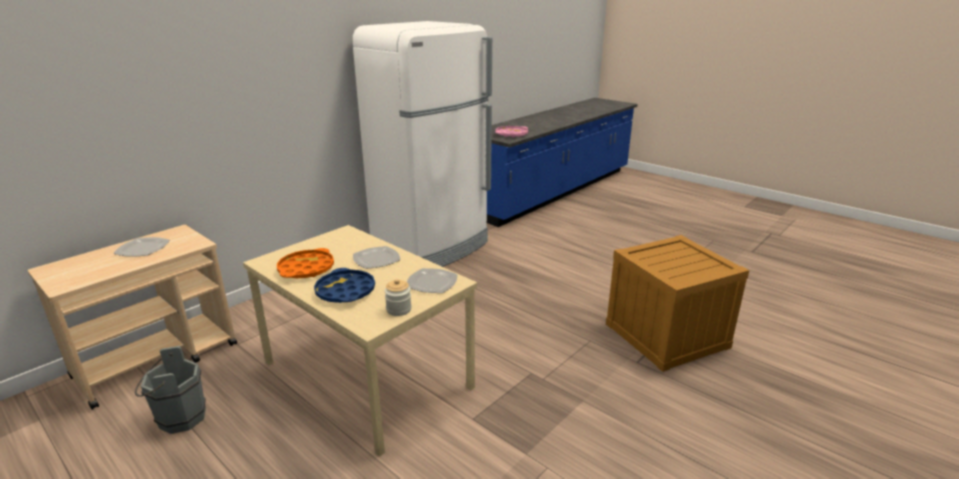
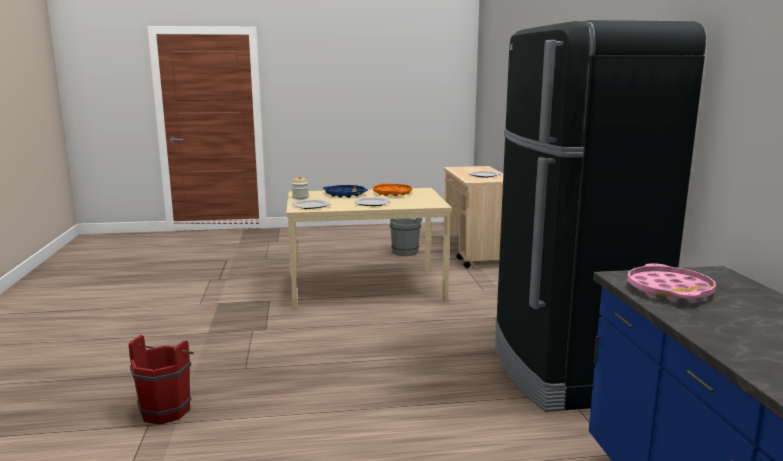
camera: 130 degrees right, 10 degrees down
white fridge [353,21,492,267] -> black fridge [495,20,706,412]
crate [606,235,749,372] -> red bucket [129,335,194,425]

